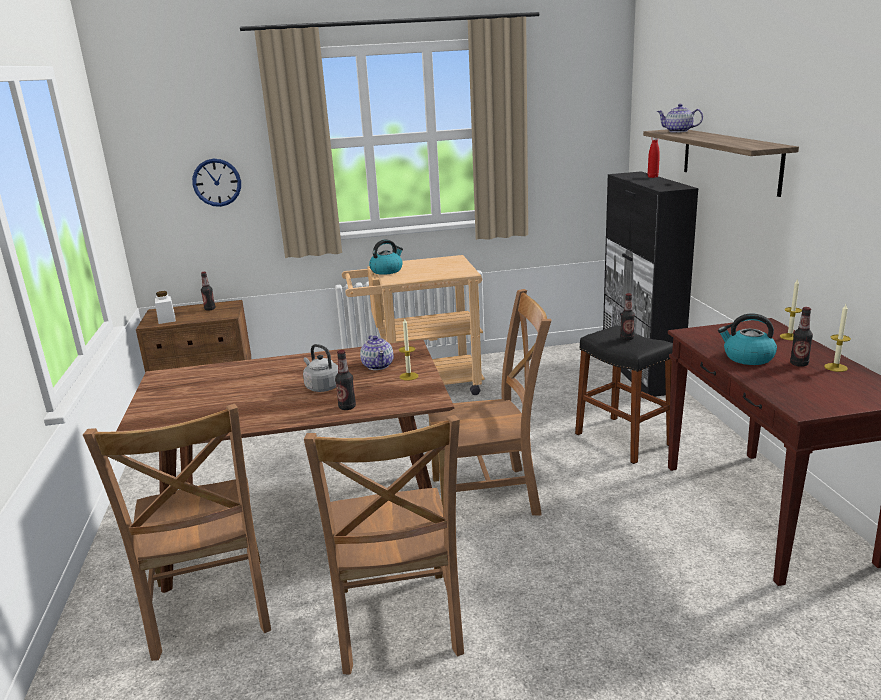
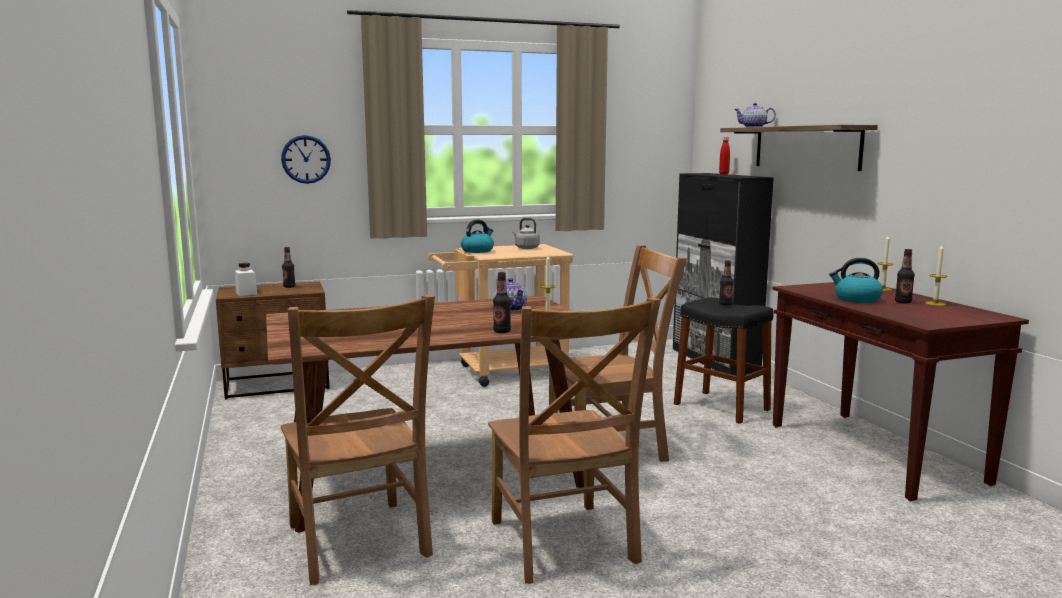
camera: 10 degrees left, 10 degrees down
grey kettle [303,344,338,392] -> grey kettle moved to [512,218,540,249]

